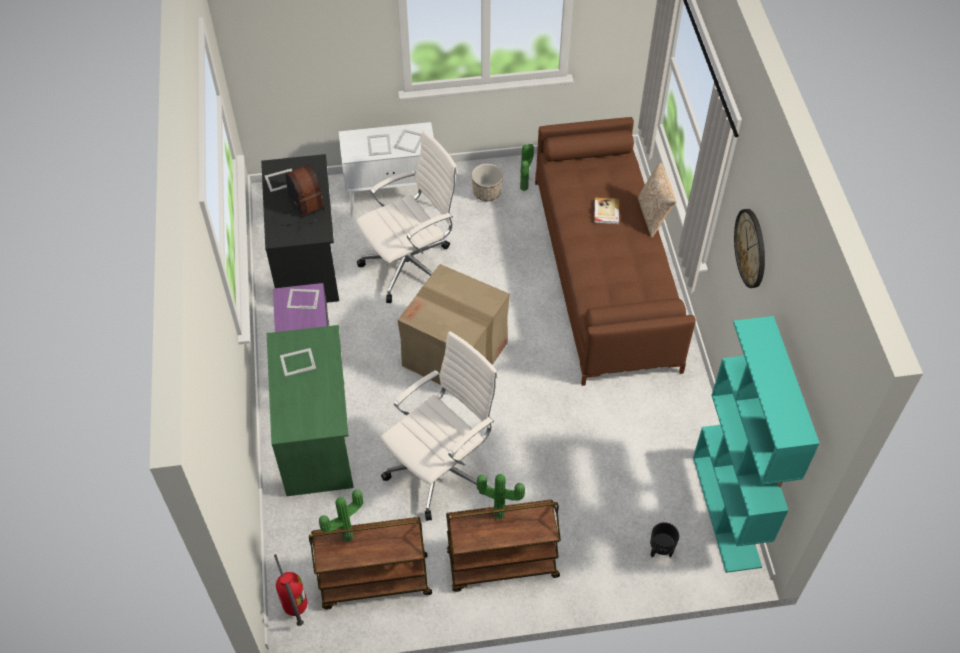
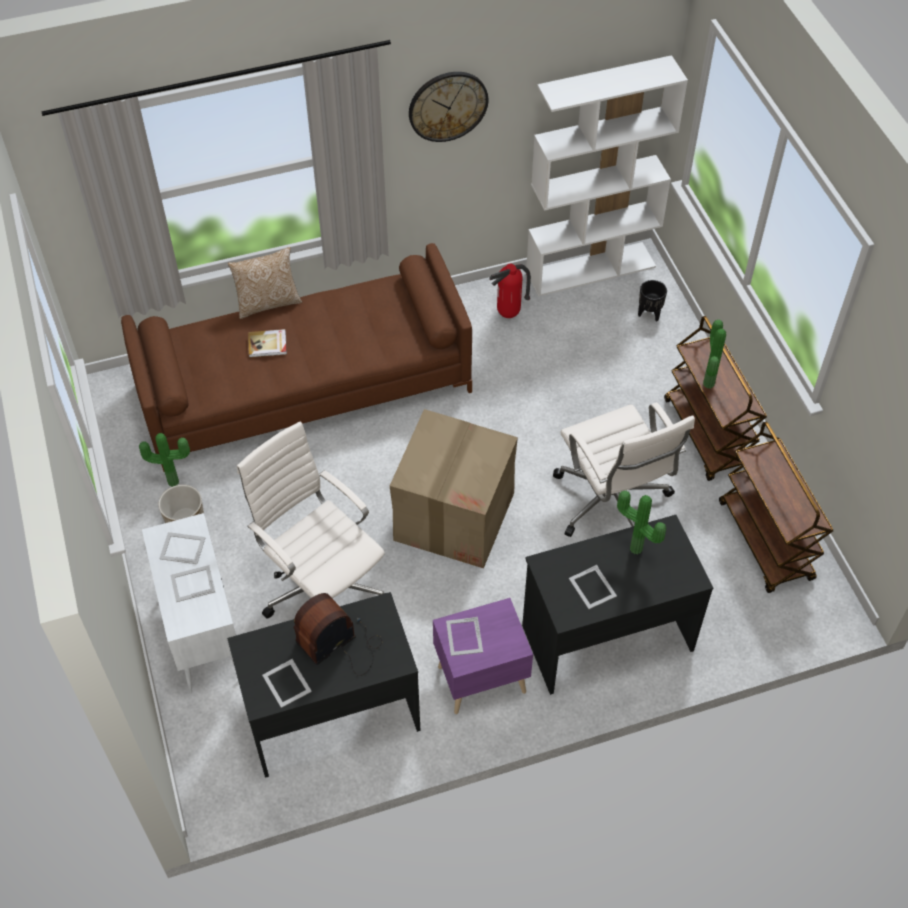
camera: 100 degrees left, 0 degrees up
green desk [267,325,354,496] -> black desk [522,515,713,695]
fire extinguisher [274,554,307,626] -> fire extinguisher moved to [489,264,531,318]
potted plant [319,489,364,542] -> potted plant moved to [617,490,666,555]
white office chair [381,331,498,521] -> white office chair turned 150 degrees counterclockwise [553,402,695,537]
turquoise bookcase [693,316,820,573] -> white bookcase [526,55,688,297]

